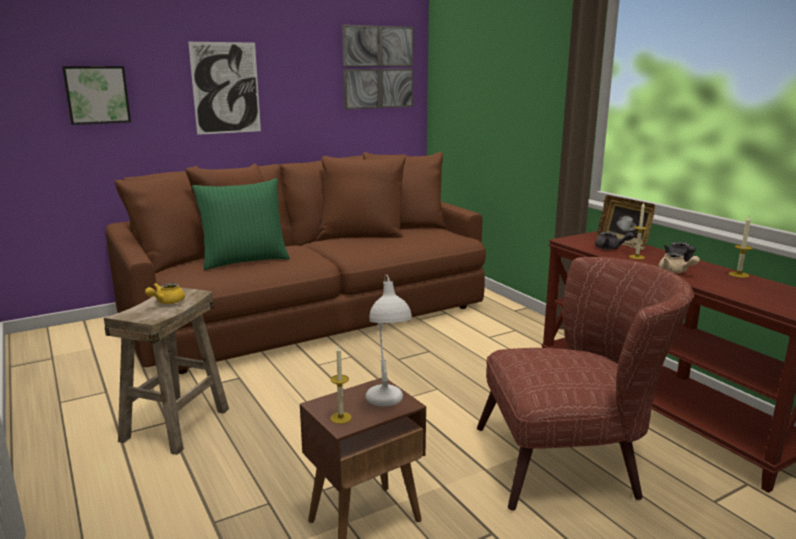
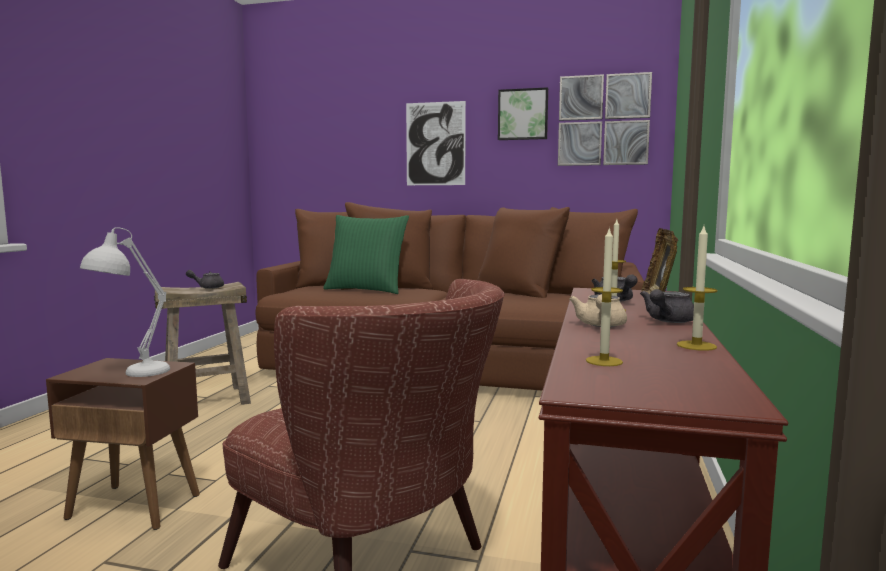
camera: 45 degrees right, 10 degrees down
picture [62,66,131,125] -> picture moved to [498,87,548,140]
yellow teapot [145,283,185,304] -> grey teapot [186,270,224,289]
candle [330,345,352,424] -> candle moved to [586,227,623,366]

